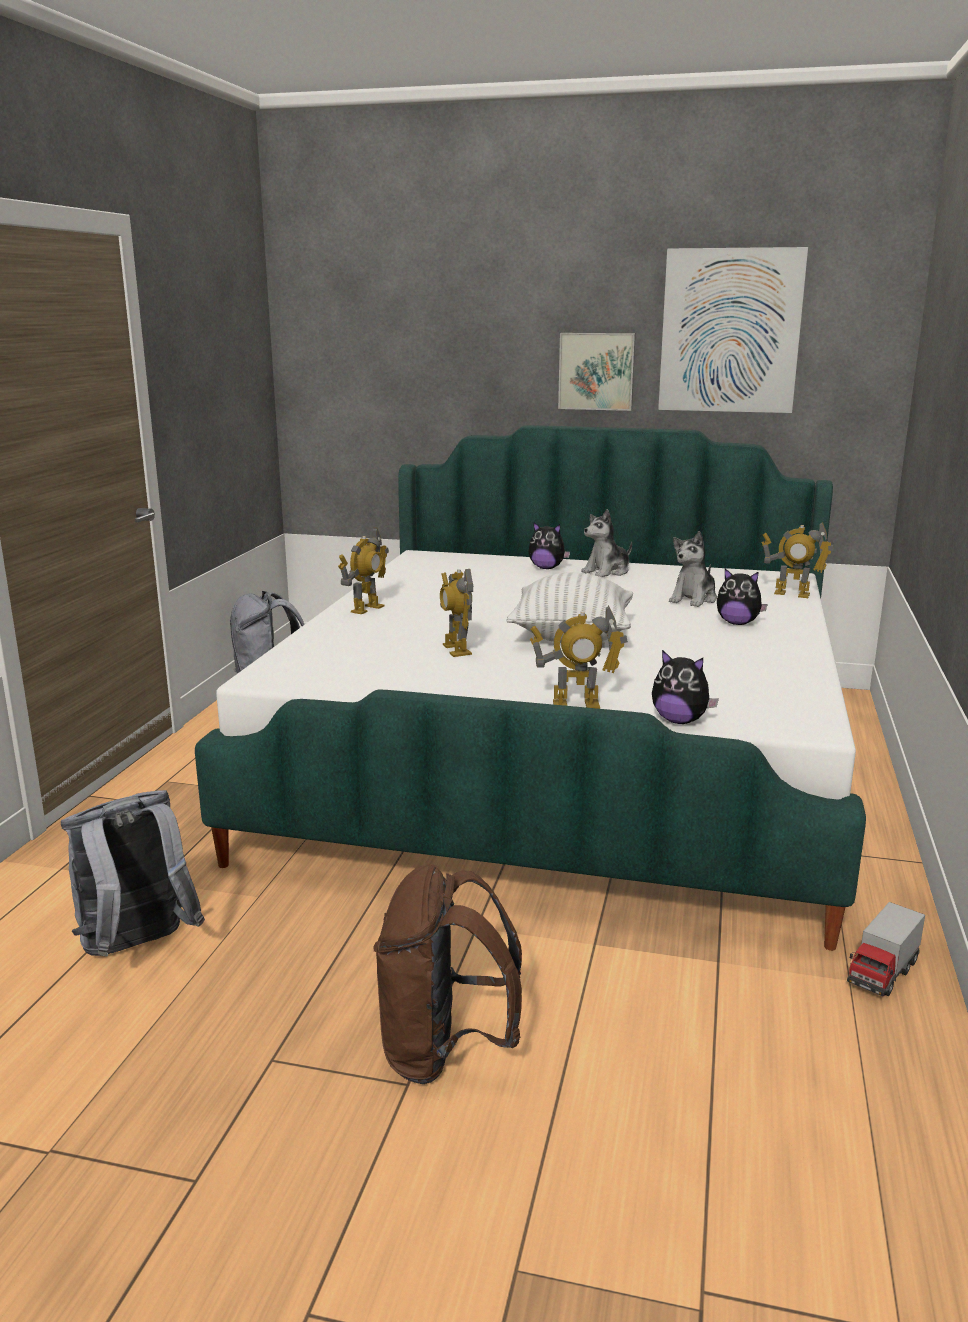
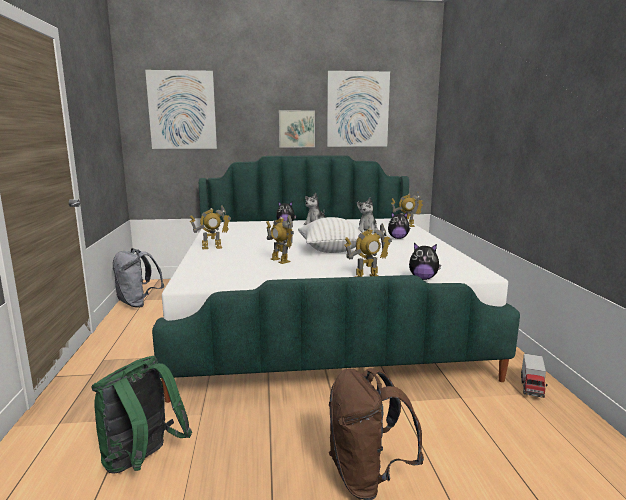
camera: 20 degrees left, 5 degrees down
grey backpack [61,790,205,956] -> green backpack [92,356,192,474]
toy robot [338,527,389,614] -> toy robot turned 60 degrees clockwise [190,205,231,249]
none -> picture [145,70,217,149]

